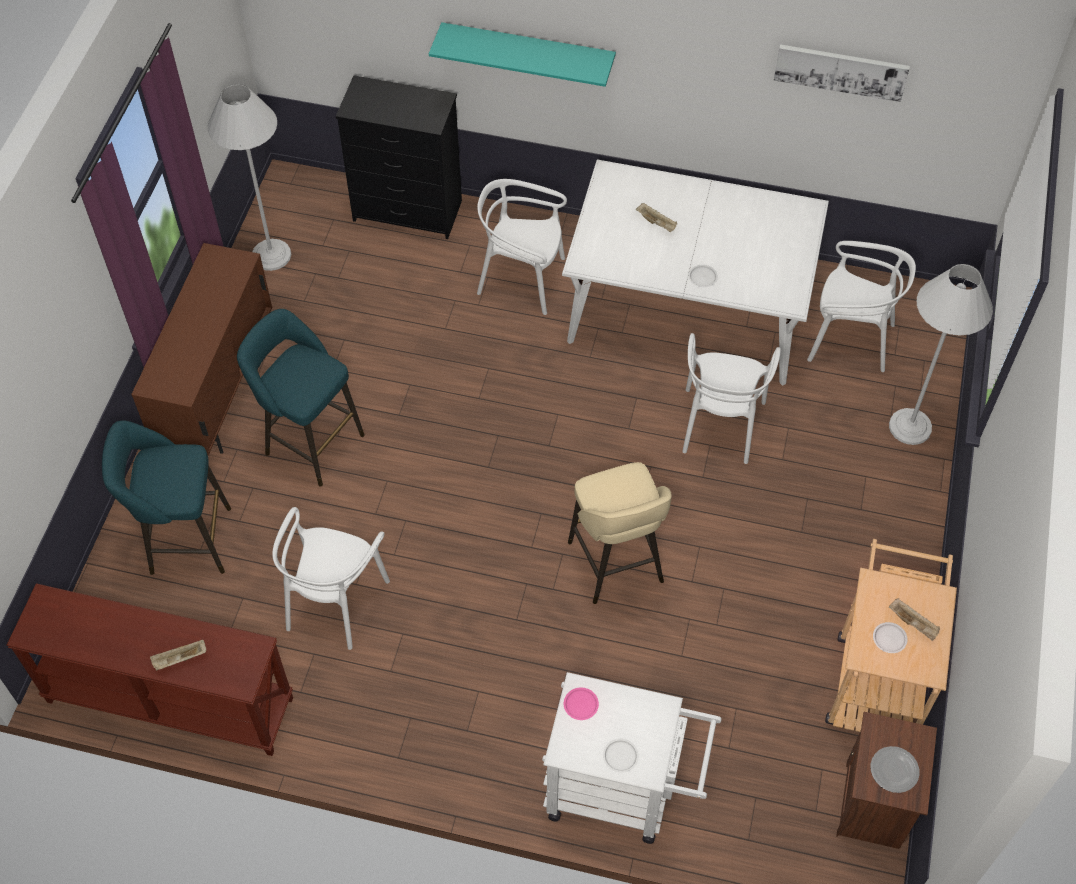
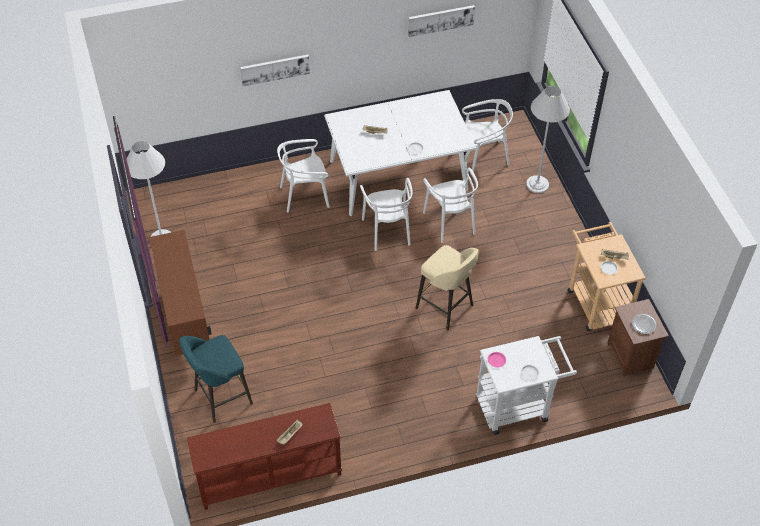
camera: 30 degrees left, 5 degrees down
turquoise stool [237,309,365,487] -> none
white chair [272,507,390,650] -> white chair moved to [360,178,413,251]
black dresser [336,75,462,239] -> none
turquoise shelf [429,22,616,87] -> picture [240,55,310,86]

